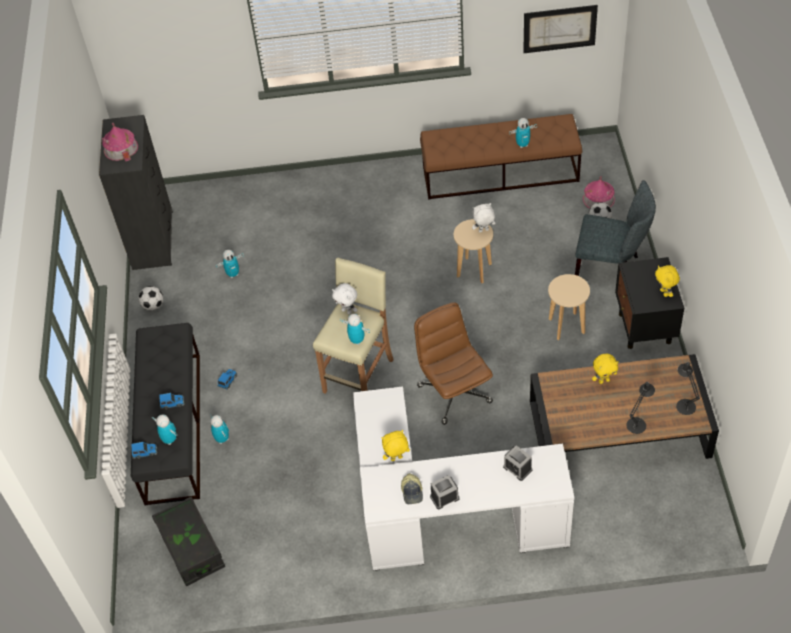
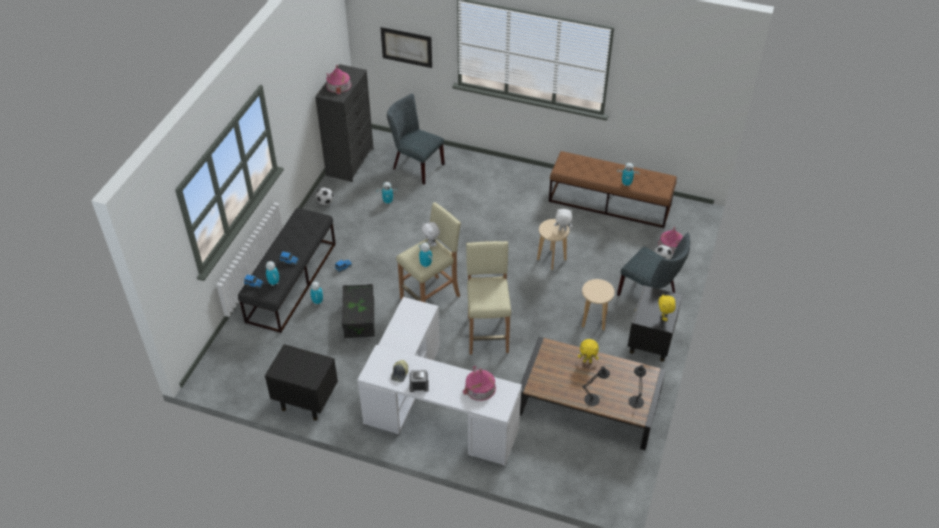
camera: 20 degrees right, 5 degrees down
black storage box [152,497,225,586] -> black storage box moved to [342,284,374,338]
yellow plush toy [382,430,410,461] -> none
brown office chair [414,302,493,425] -> beige stool [466,241,511,355]
alarm clock [503,445,532,481] -> toy house [463,366,496,401]
picture [523,5,598,53] -> picture moved to [381,27,432,68]
none -> black nightstand [265,344,338,421]
none -> grey chair [387,94,445,184]

